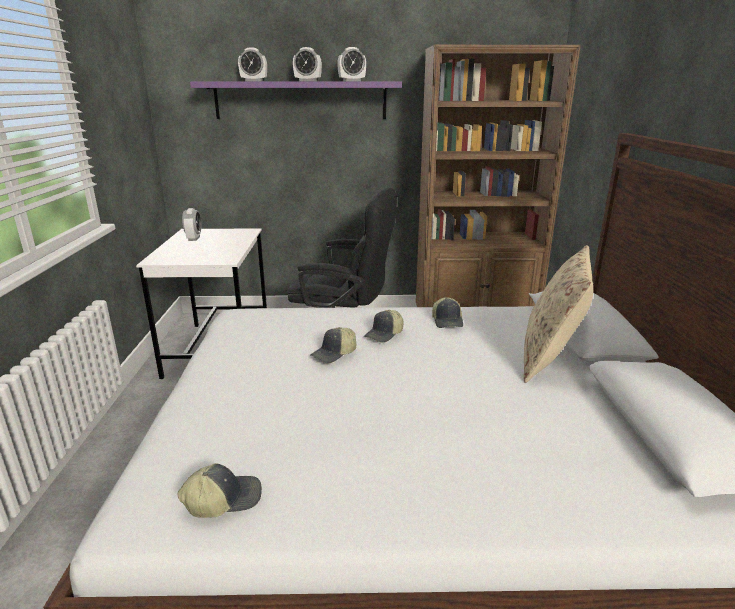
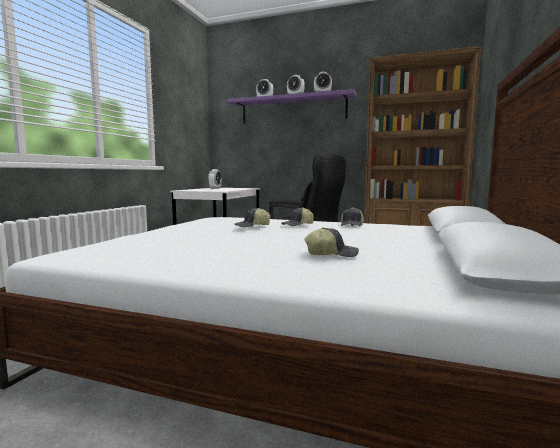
camera: 20 degrees right, 15 degrees down
cap [177,463,262,518] -> cap moved to [305,227,359,257]
beige pillow [523,245,593,383] -> none

